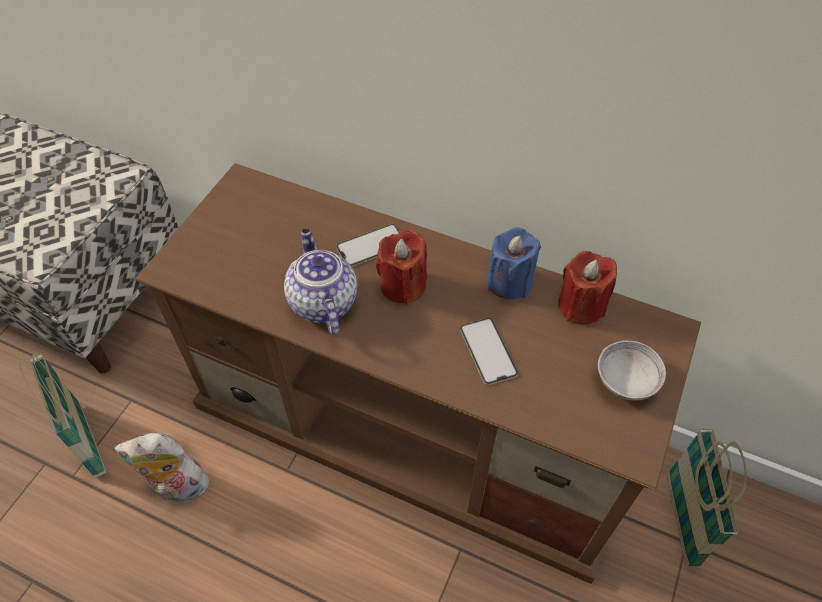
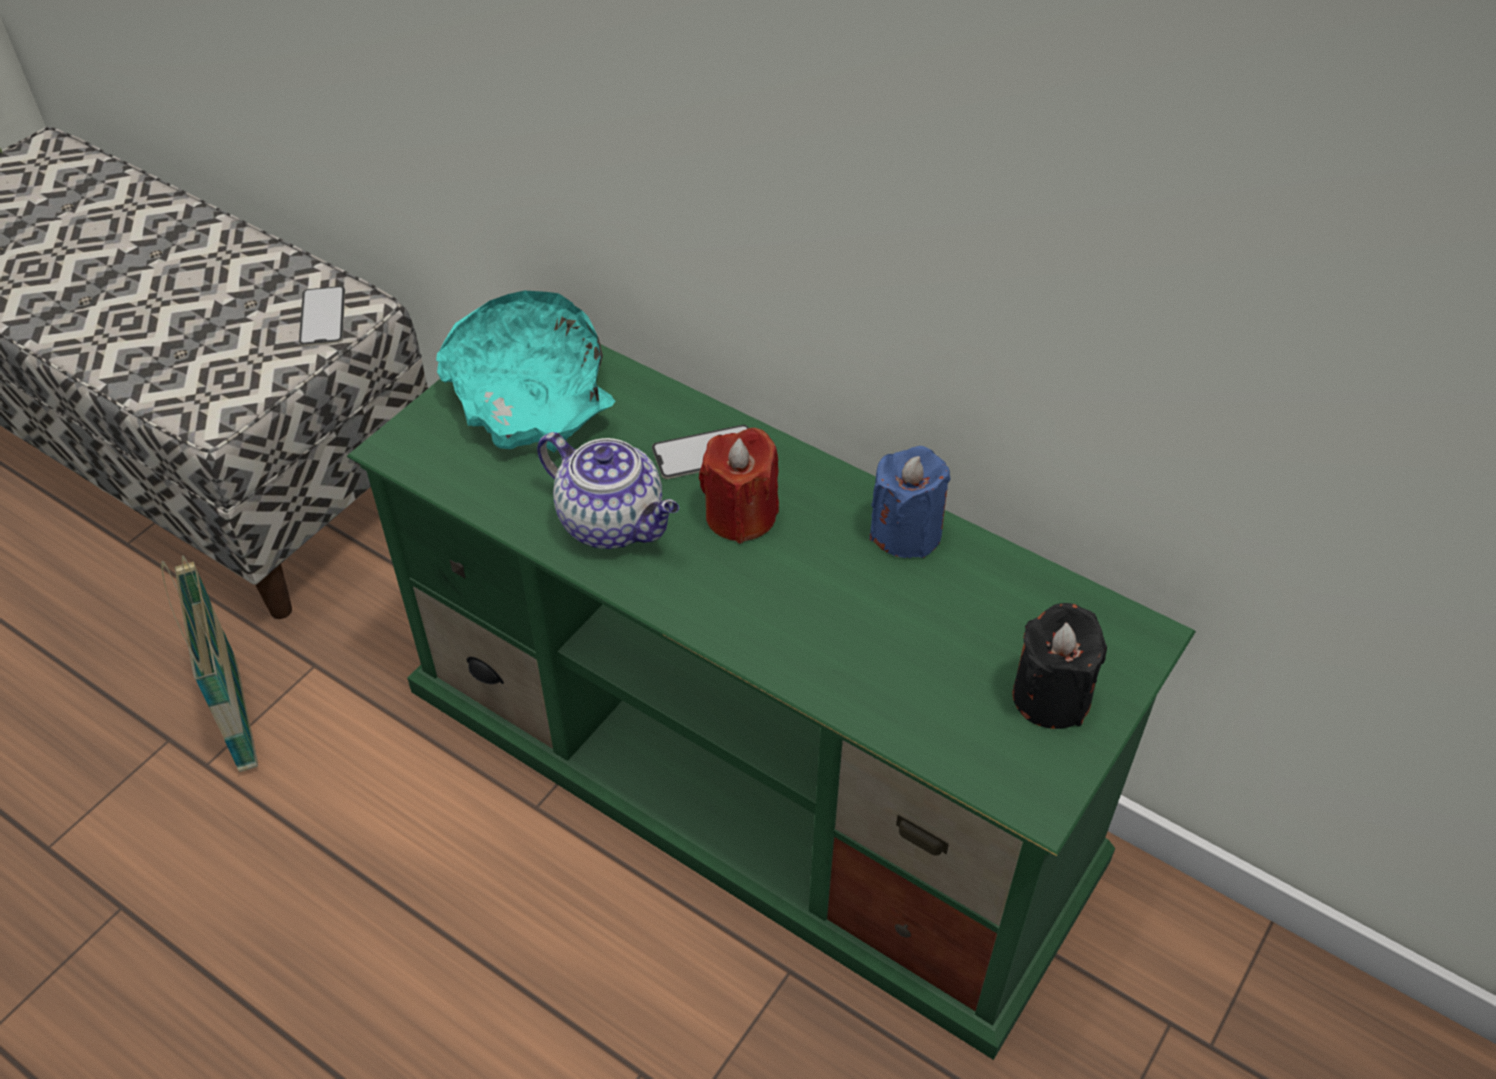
camera: 10 degrees right, 5 degrees down
plush toy [115,433,209,507] -> none
brown tv stand [134,163,701,584] -> green tv stand [347,344,1196,1060]
teapot [284,228,358,335] -> teapot turned 135 degrees clockwise [537,432,679,549]
phone [460,318,518,385] -> phone moved to [299,286,345,346]
red candle [558,251,617,324] -> none
grey bowl [598,340,666,400] -> black candle [1012,603,1107,729]
basket [667,429,747,567] -> none
none -> turquoise bowl [436,291,615,452]

